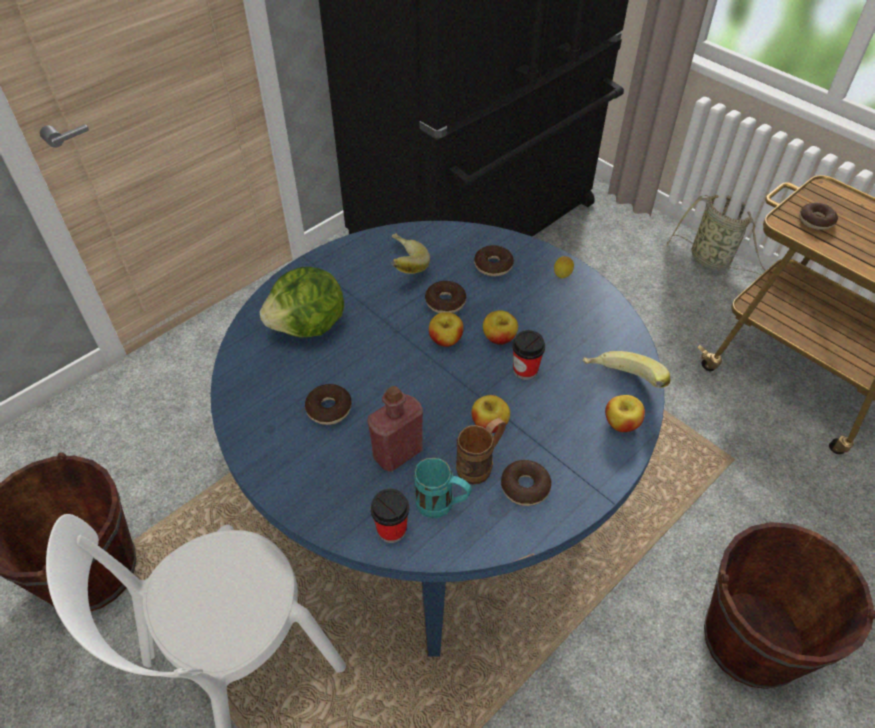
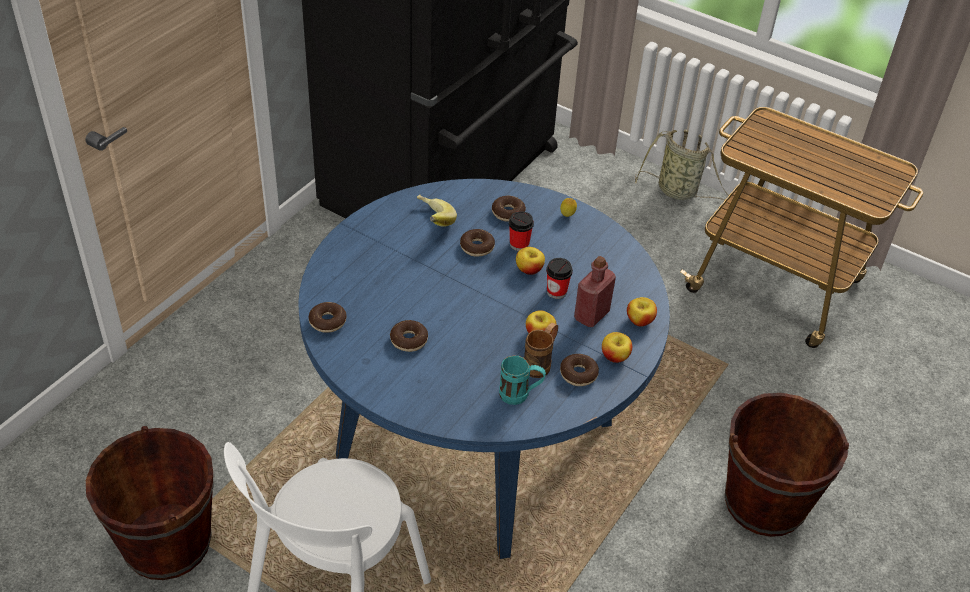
camera: 15 degrees left, 5 degrees down
lettuce [260,267,344,337] -> none
red bottle [367,386,423,472] -> red bottle moved to [574,256,616,327]
cup [370,489,409,543] -> cup moved to [509,211,534,251]
apple [429,312,464,347] -> apple moved to [602,332,632,363]
banana [583,351,670,388] -> none
donut [799,203,838,230] -> donut moved to [309,302,347,333]

